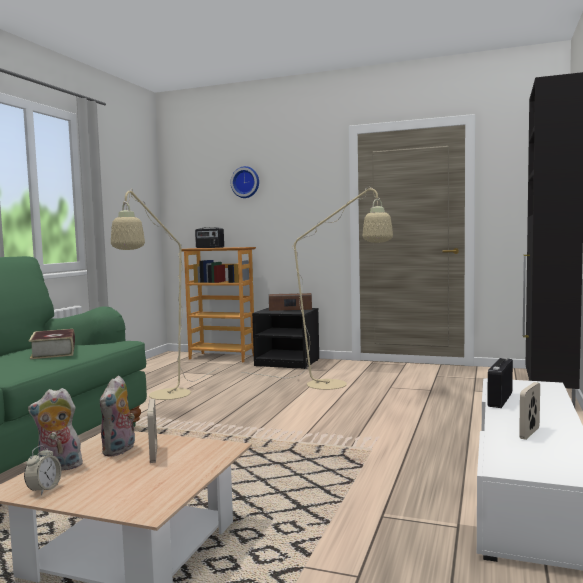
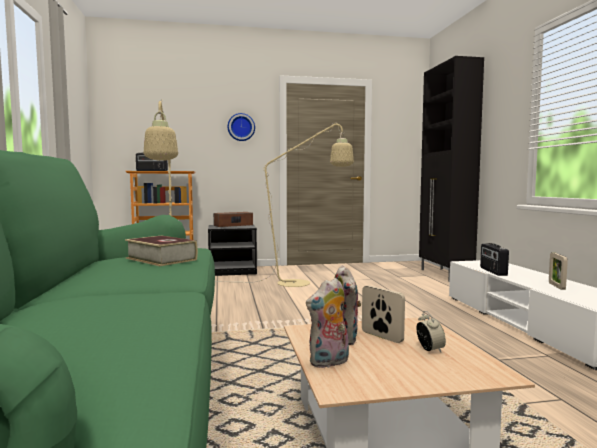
camera: 30 degrees left, 0 degrees up
alarm clock [24,445,61,495] -> alarm clock moved to [417,311,446,352]
wall clock [230,166,259,198] -> wall clock moved to [228,113,255,141]

